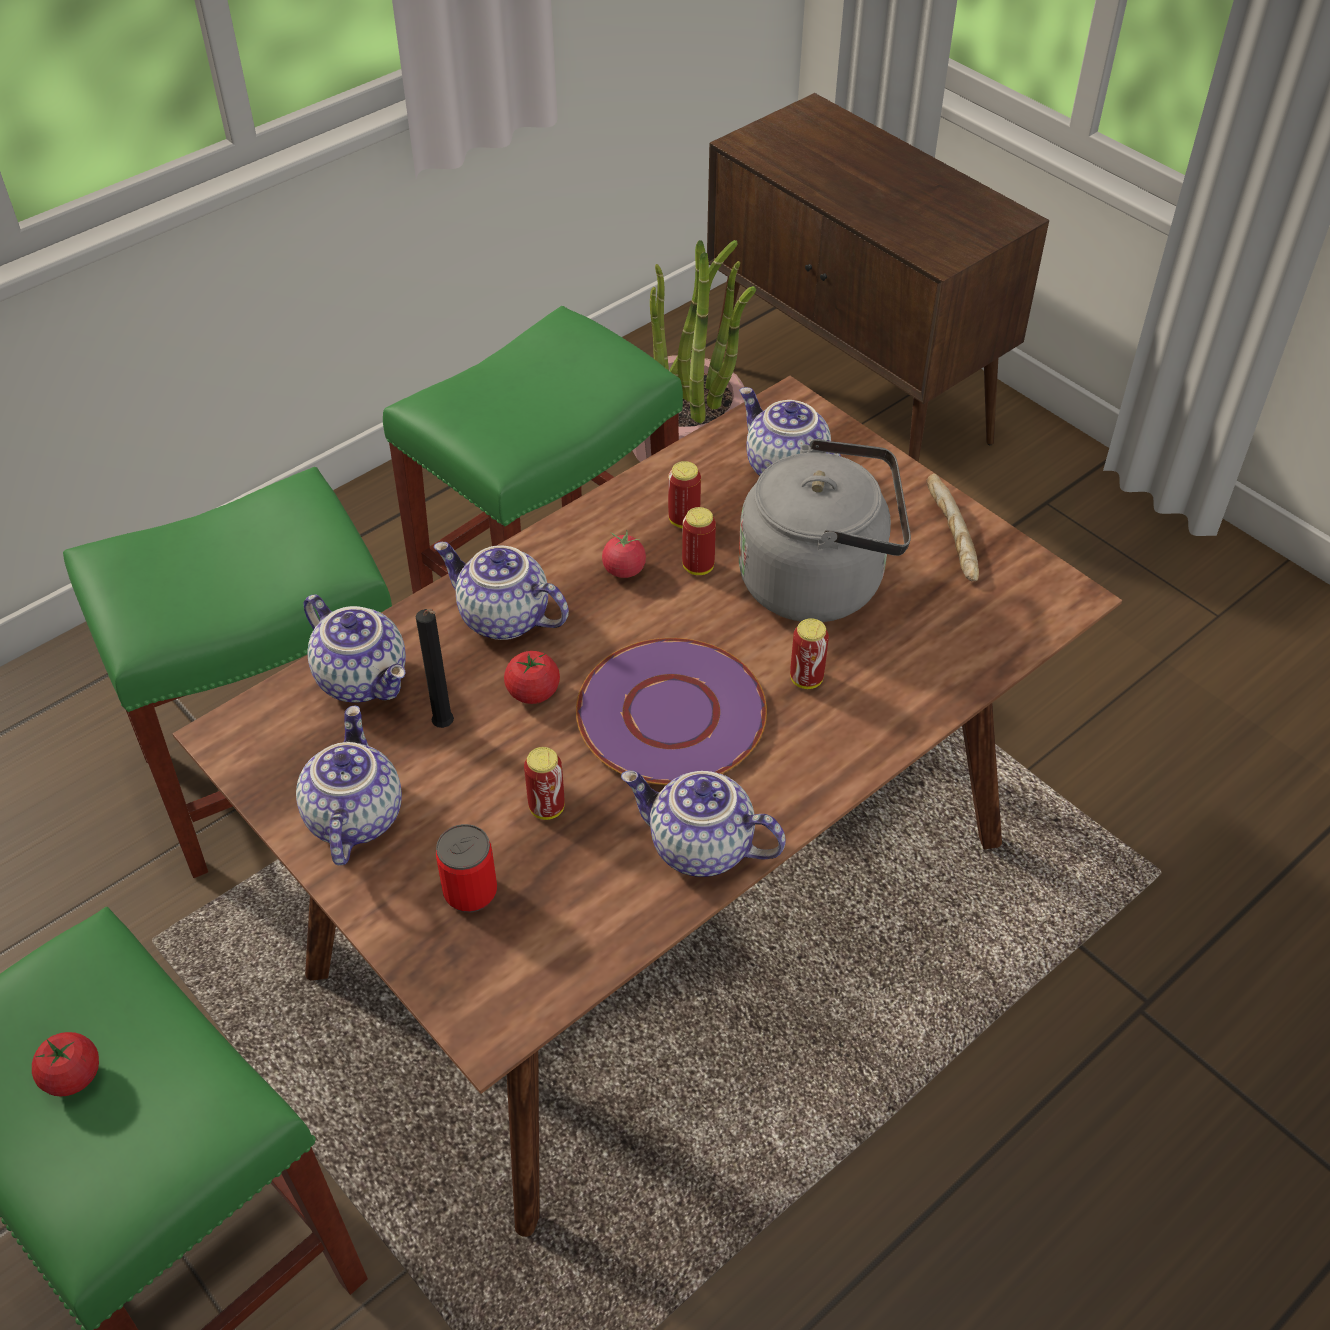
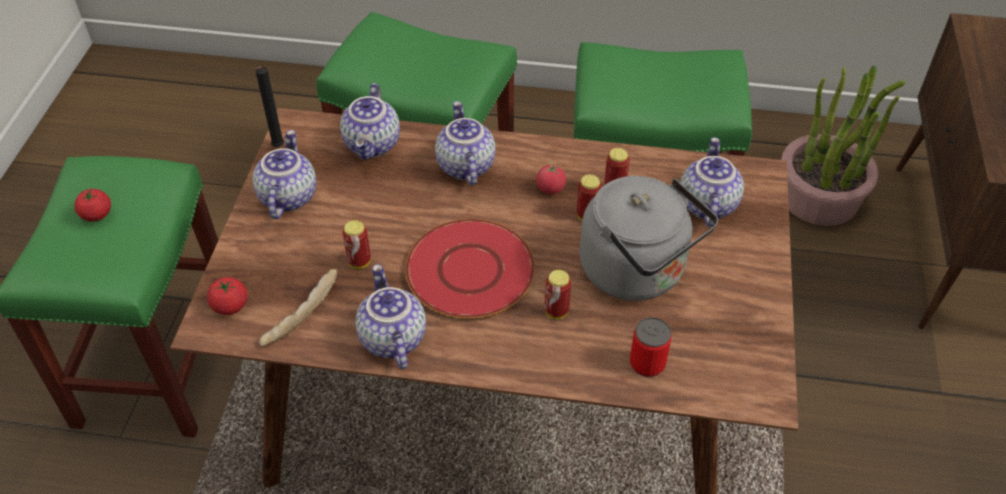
camera: 50 degrees right, 0 degrees up
teapot [296,706,402,866] -> teapot turned 45 degrees counterclockwise [252,130,316,219]
black candle [416,609,454,728] -> black candle moved to [255,67,284,147]
can [436,824,497,912] -> can moved to [630,317,671,377]
tomato [504,651,560,704] -> tomato moved to [207,277,248,315]
purple plate [576,638,767,785] -> red plate [405,219,535,318]
bread [926,473,979,581] -> bread moved to [259,269,337,347]

